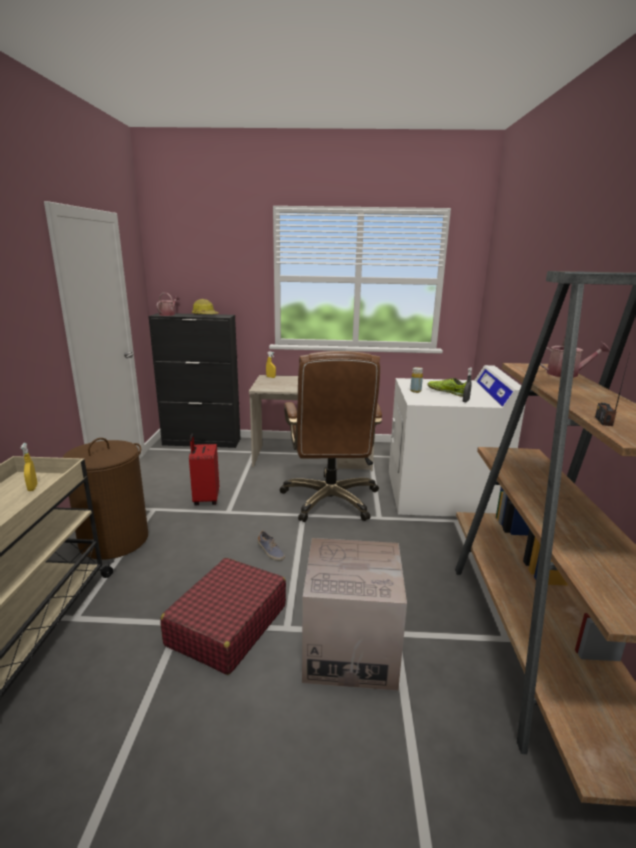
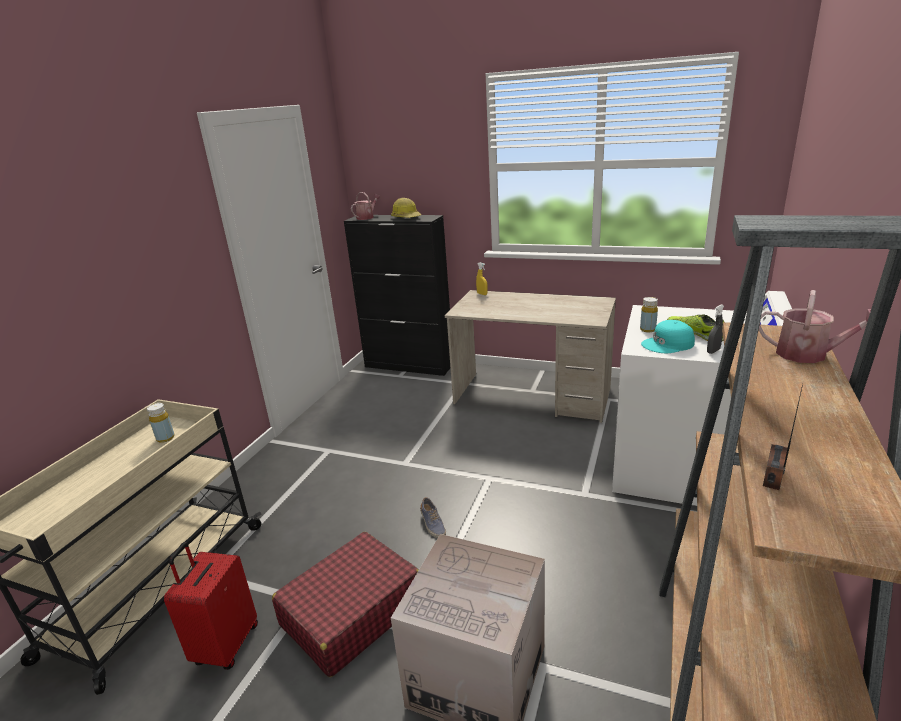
camera: 20 degrees right, 5 degrees up
yellow spray bottle [21,443,37,491] -> yellow bottle [147,403,175,443]
brown laundry basket [62,438,148,559] -> none
red suitcase [189,433,219,505] -> red suitcase moved to [164,542,258,670]
brown office chair [280,351,382,522] -> none
none -> turquoise cap [641,320,695,353]

